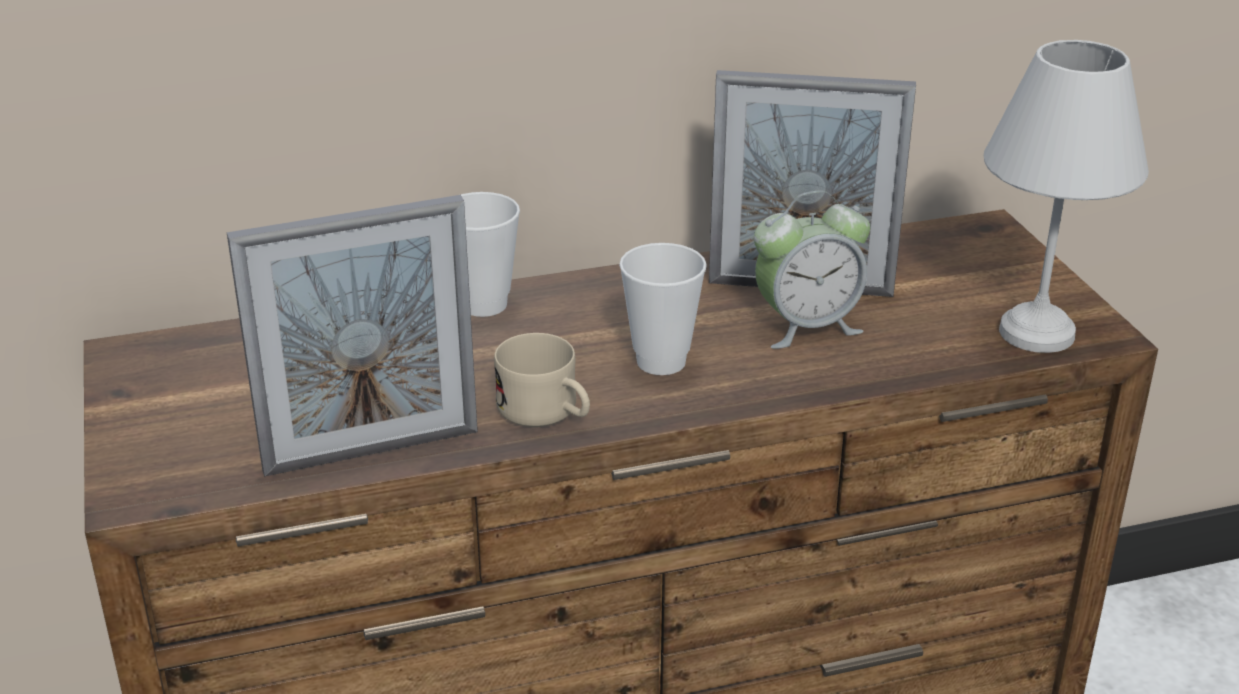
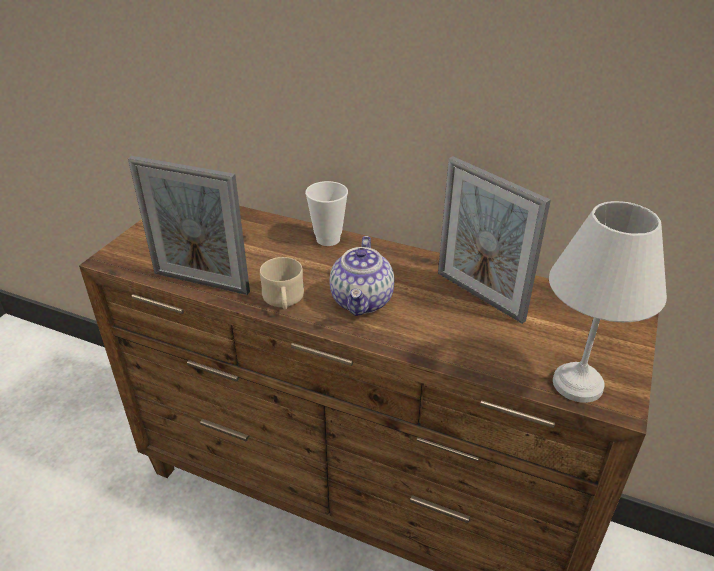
camera: 40 degrees right, 5 degrees up
cup [619,243,707,375] -> teapot [330,236,395,316]
alarm clock [754,191,870,349] -> none

